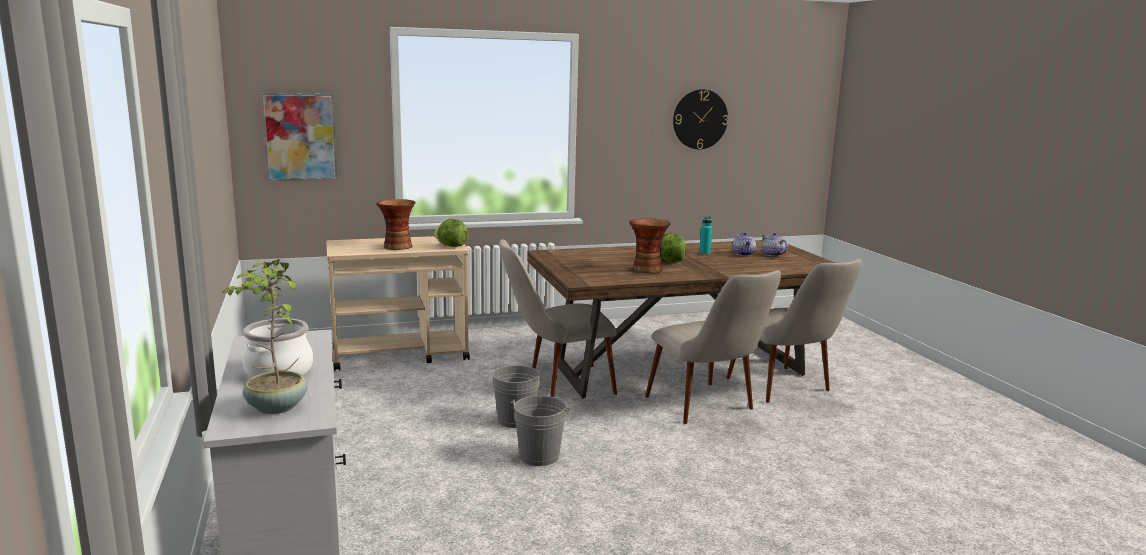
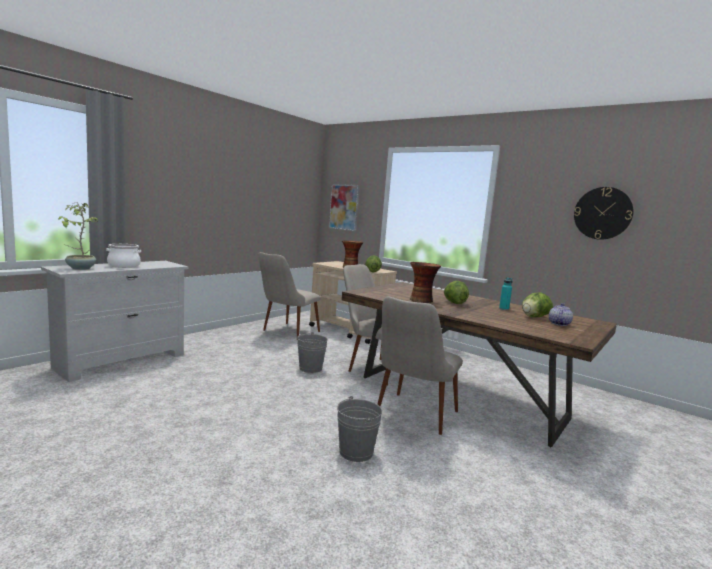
camera: 55 degrees right, 5 degrees down
grey bucket [510,396,569,466] -> grey bucket moved to [337,396,382,462]
beige chair [726,259,862,403] -> beige chair moved to [258,252,321,340]
teapot [733,232,756,256] -> lettuce [522,292,553,317]

